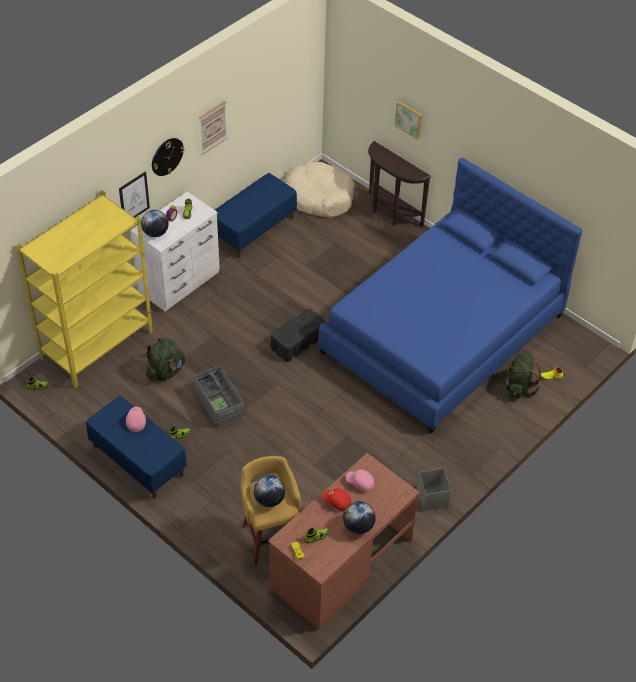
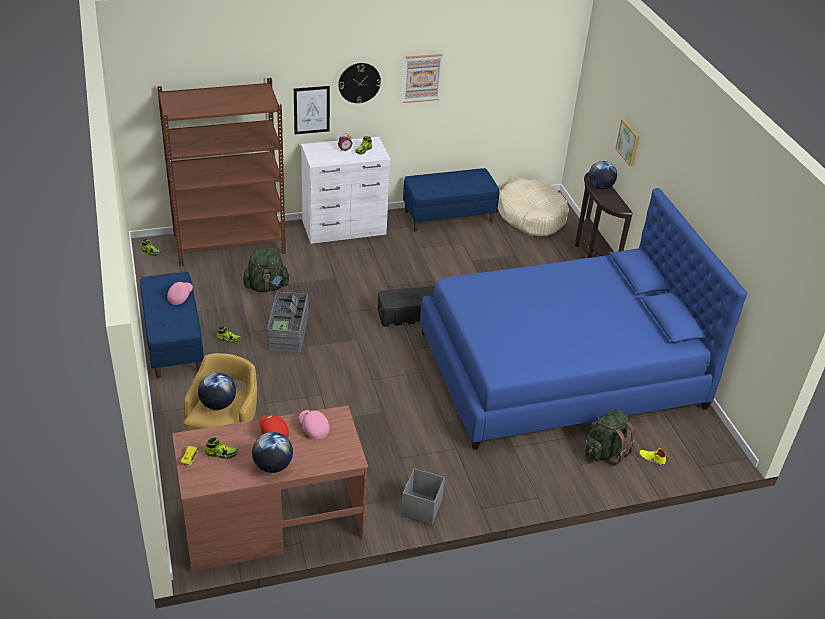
camera: 30 degrees right, 10 degrees down
yellow bookcase [16,190,153,388] -> brown bookcase [157,78,286,266]
globe [141,210,168,237] -> globe moved to [589,161,617,189]

